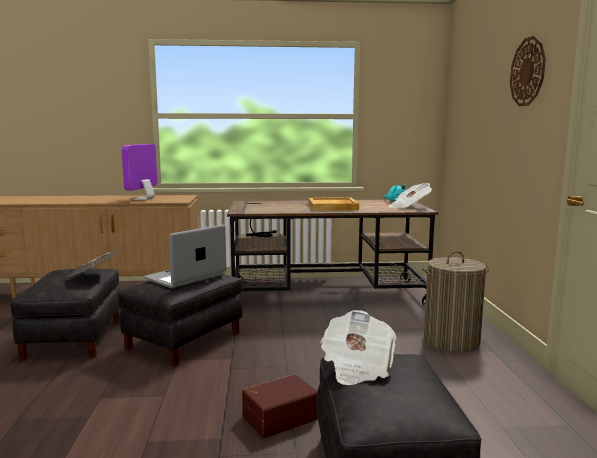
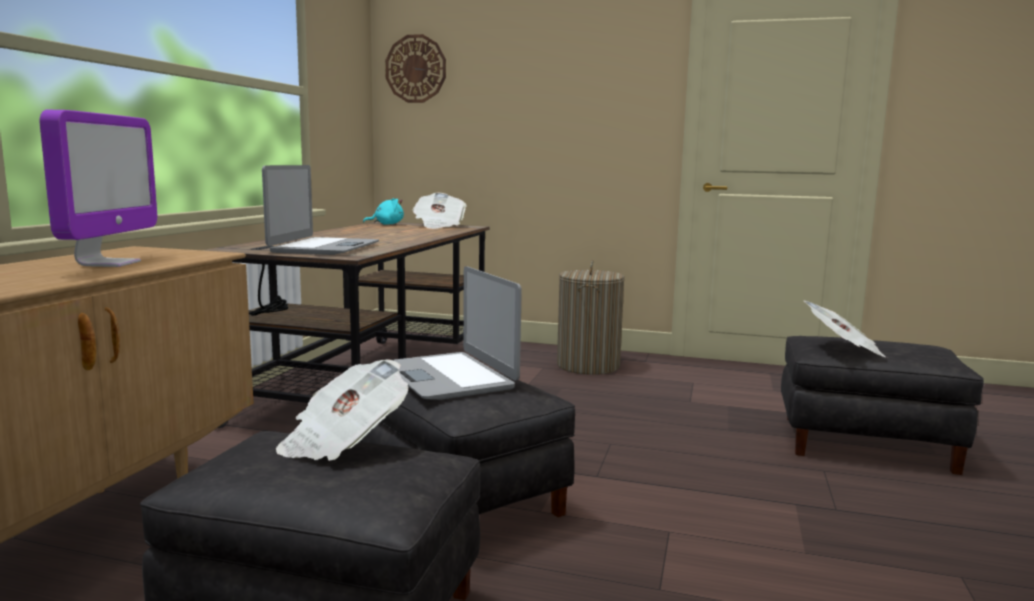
camera: 70 degrees left, 0 degrees up
monitor [122,144,157,200] -> monitor turned 120 degrees counterclockwise [39,110,157,267]
brown storage box [242,374,318,438] -> none
beige tray [309,197,359,210] -> none
wall clock [510,36,546,106] -> wall clock moved to [385,34,446,103]
none -> laptop [262,165,379,255]

